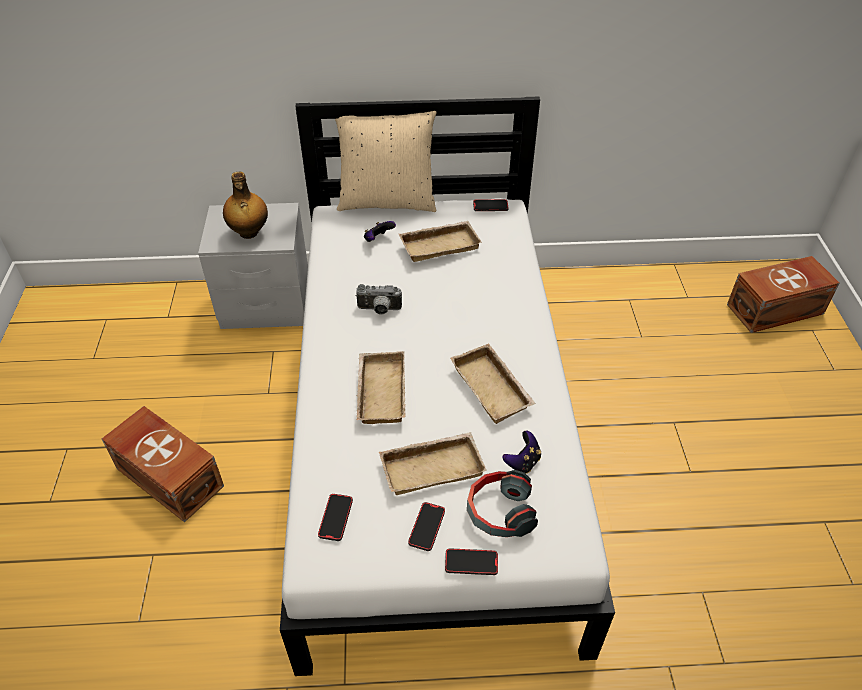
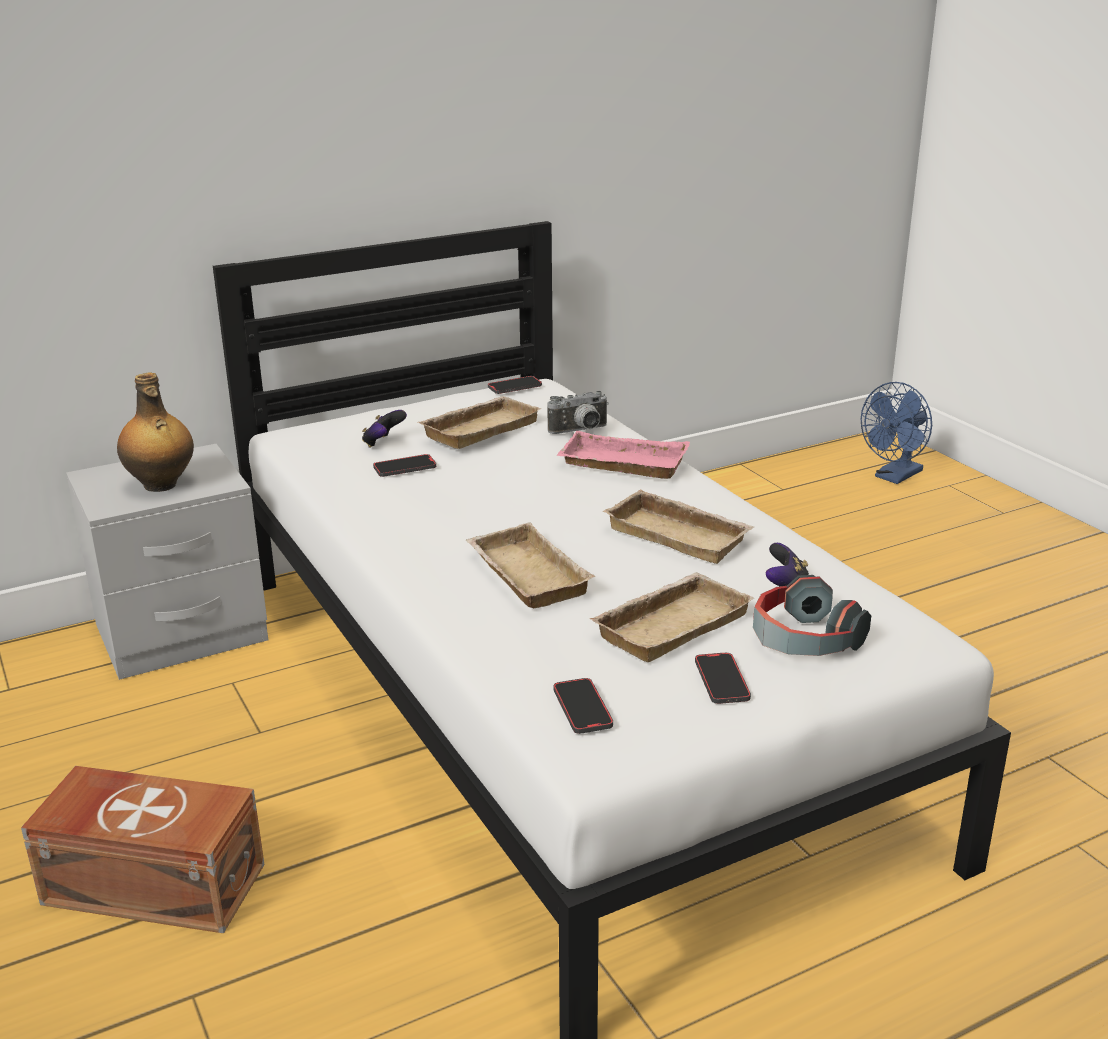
camera: 25 degrees left, 20 degrees down
beige pillow [335,111,436,212] -> none
camera [356,284,402,315] -> camera moved to [547,391,609,434]
phone [445,548,498,575] -> phone moved to [373,454,436,477]
brown storage box [727,256,840,333] -> blue fan [861,382,932,484]
none -> pink tray [557,431,690,479]

